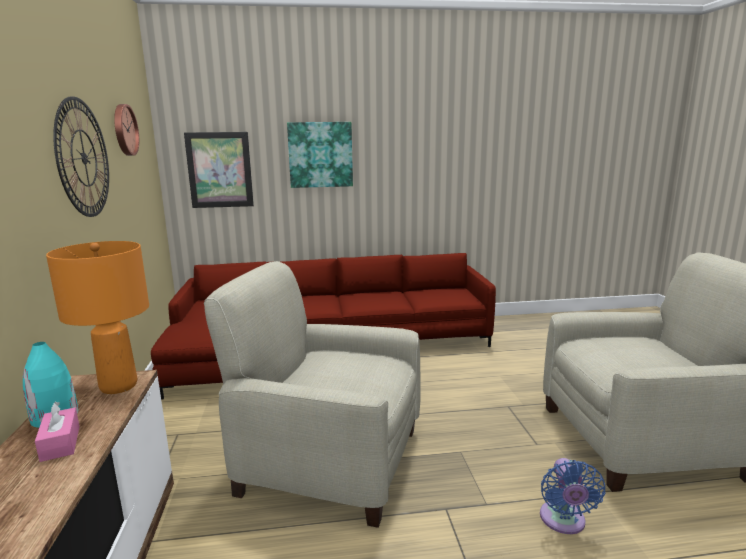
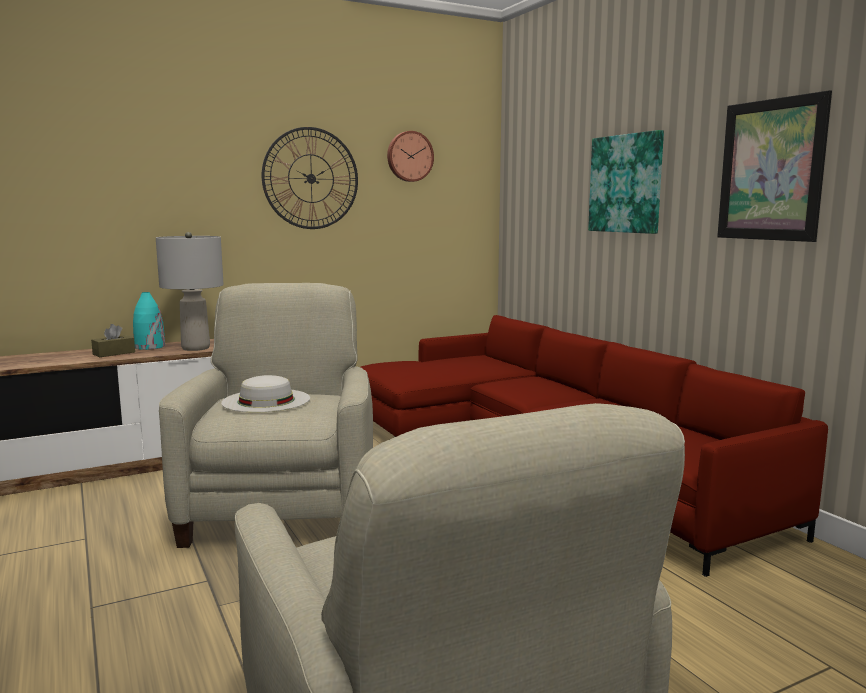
camera: 70 degrees right, 5 degrees down
pink tissue box [35,402,80,462] -> brown tissue box [91,324,135,357]
orange table lamp [46,241,149,394] -> grey table lamp [156,232,224,351]
picture [184,132,254,208] -> picture moved to [717,90,832,242]
blue fan [540,458,606,534] -> none
none -> white hat [221,375,310,413]

